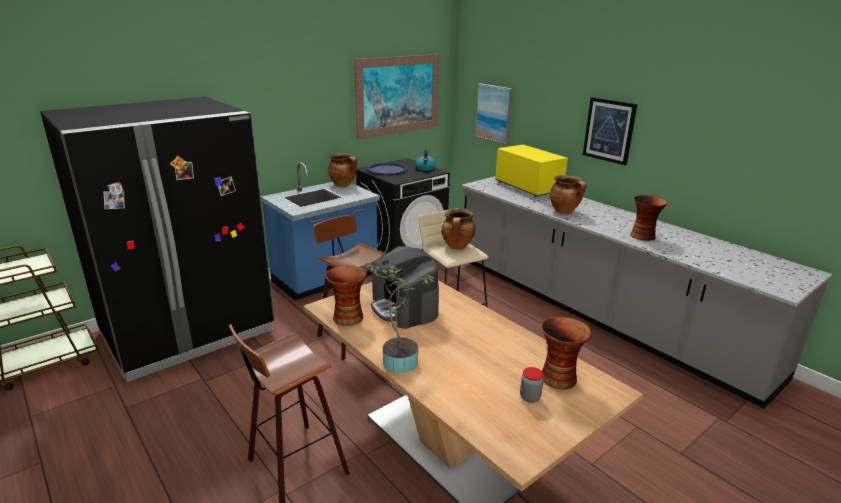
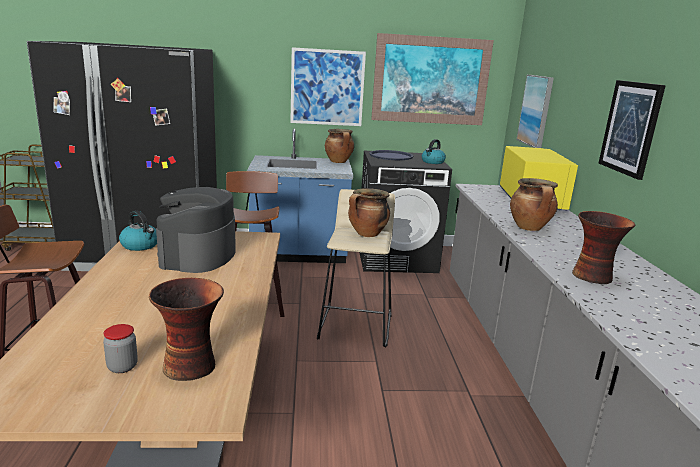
camera: 35 degrees right, 5 degrees down
vase [325,265,367,326] -> kettle [119,211,157,251]
potted plant [365,263,435,373] -> none
none -> picture [290,47,366,126]

